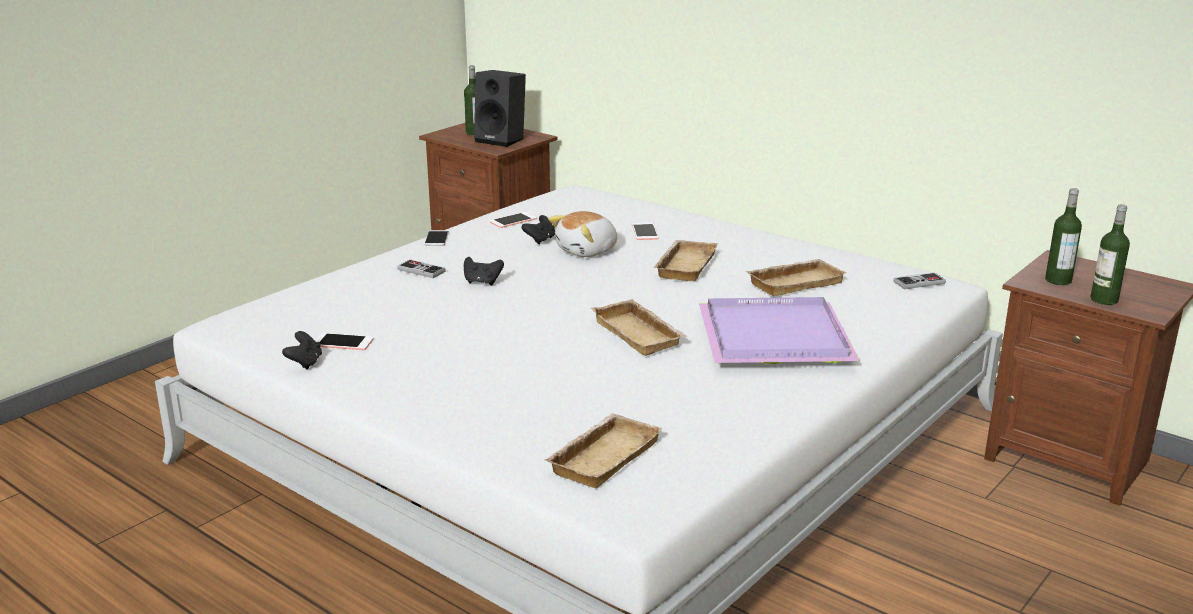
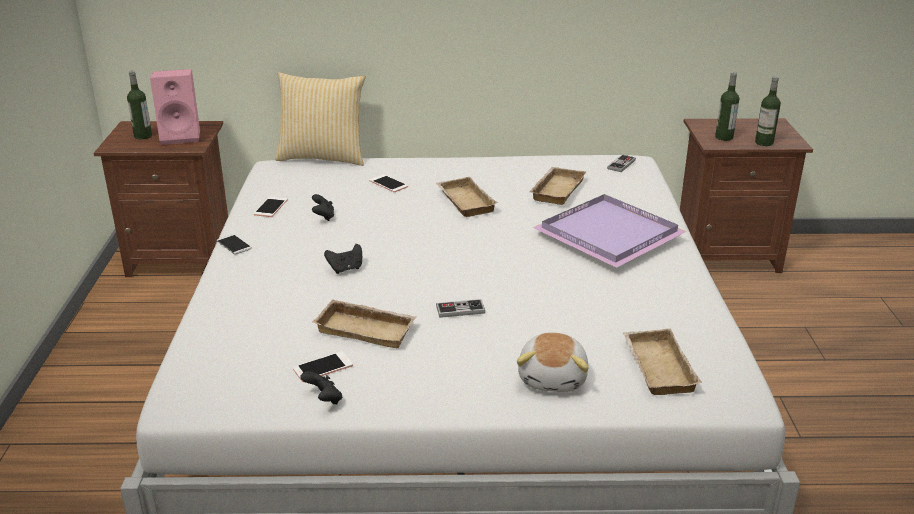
camera: 40 degrees left, 5 degrees up
game controller [397,260,446,278] -> game controller moved to [436,299,485,318]
black speaker [474,70,526,147] -> pink speaker [150,69,200,145]
plush toy [548,211,617,257] -> plush toy moved to [517,332,588,392]
beige tray [591,299,688,356] -> beige tray moved to [312,299,416,348]
none -> pillow [275,72,366,166]

